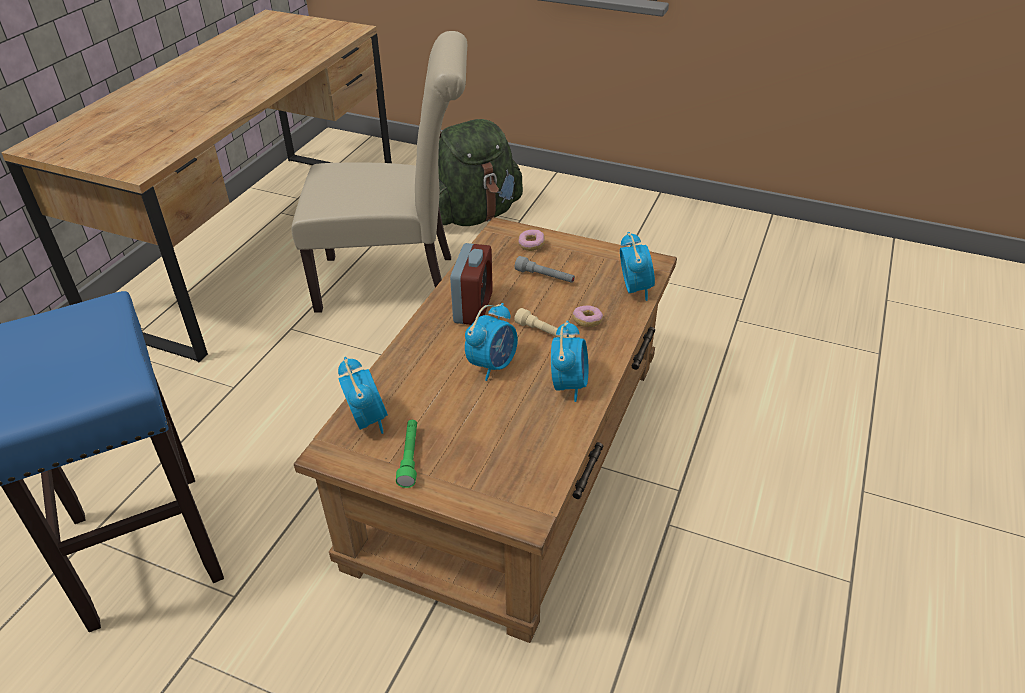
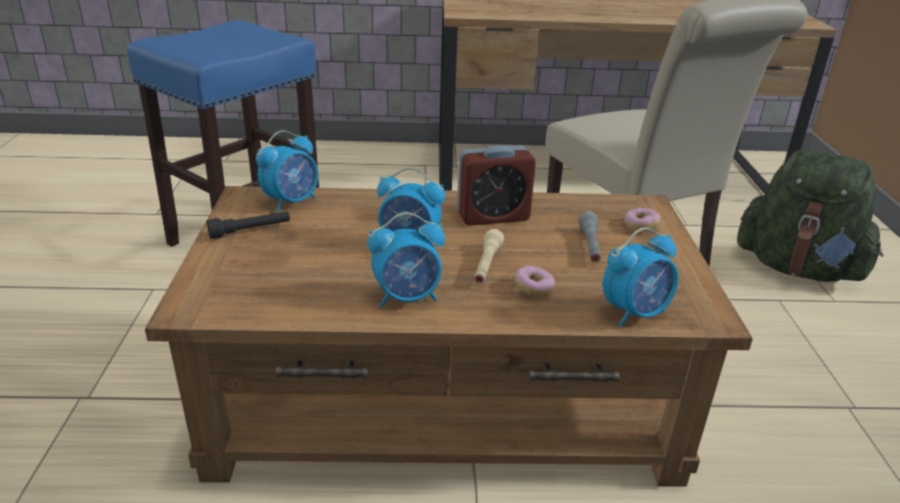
camera: 65 degrees right, 10 degrees down
green flashlight [396,420,417,488] -> black flashlight [207,211,290,239]

